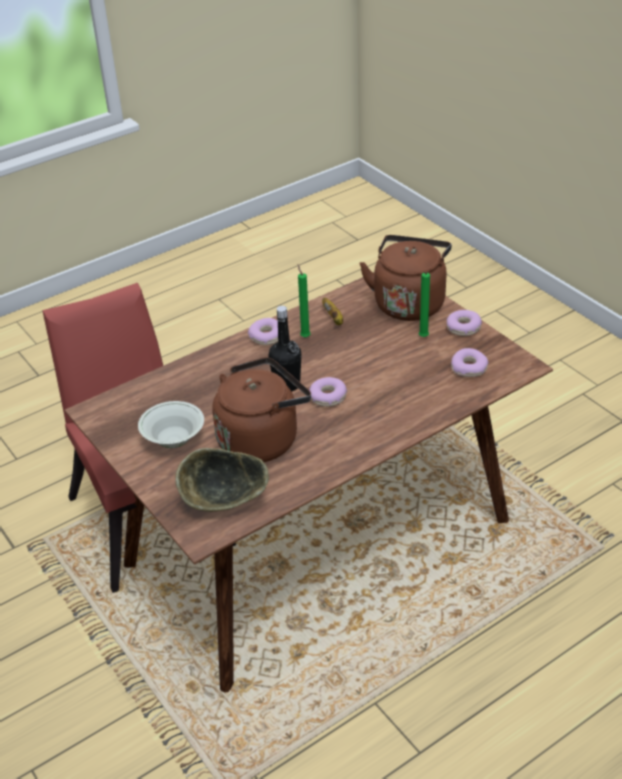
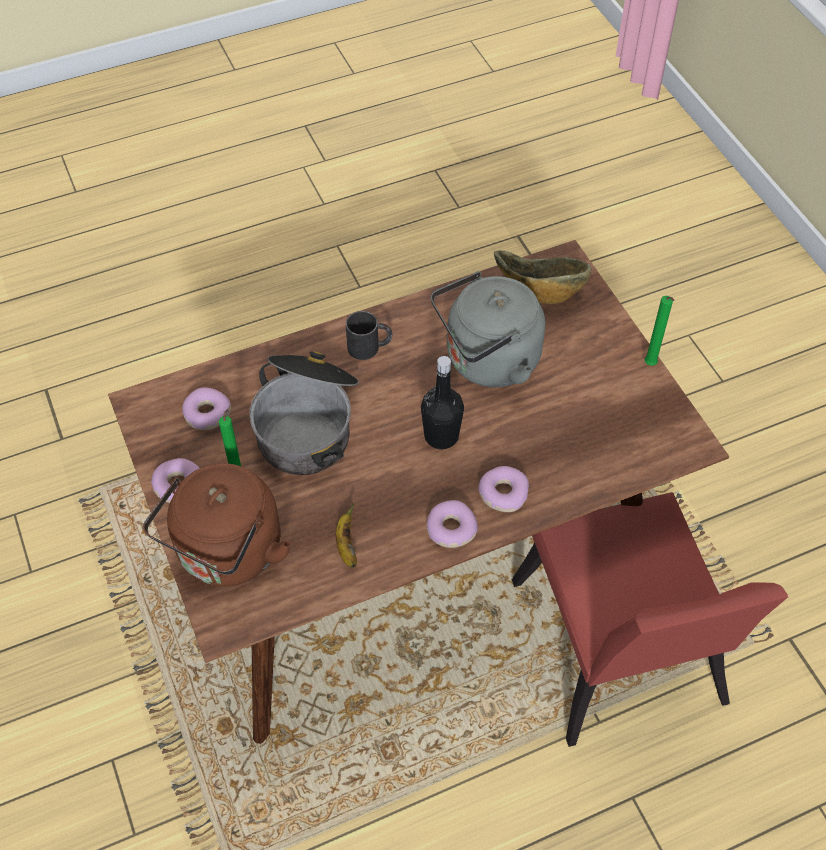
camera: 170 degrees left, 15 degrees up
white bowl [138,401,204,448] -> none
brown kettle [212,357,311,462] -> grey kettle [431,271,545,387]
green candle [298,264,310,338] -> green candle moved to [645,296,674,366]
donut [309,377,347,407] -> donut moved to [479,466,529,512]
none -> cooking pot [249,351,359,475]
none -> black mug [346,311,392,360]

